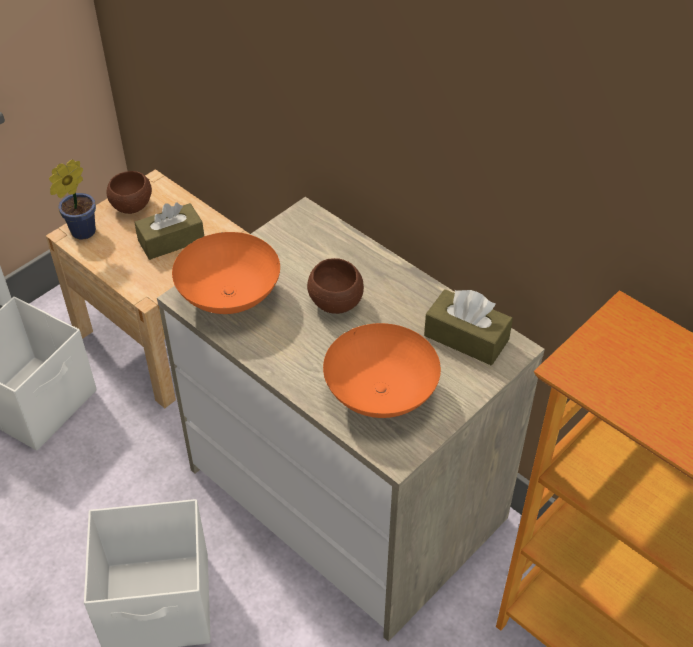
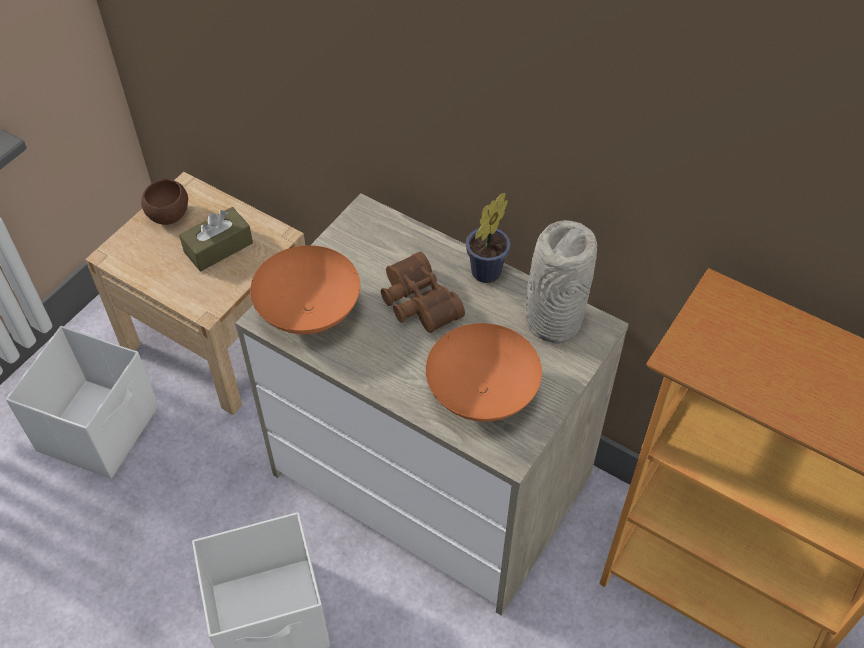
camera: 10 degrees left, 5 degrees up
potted plant [49,159,96,240] -> potted plant moved to [466,193,511,283]
brown bowl [307,258,364,314] -> brown binoculars [381,252,465,333]
brown tissue box [424,289,513,365] -> grey vase [526,220,597,344]

